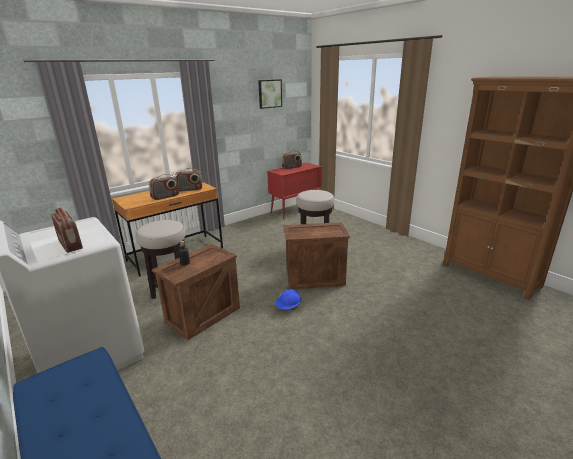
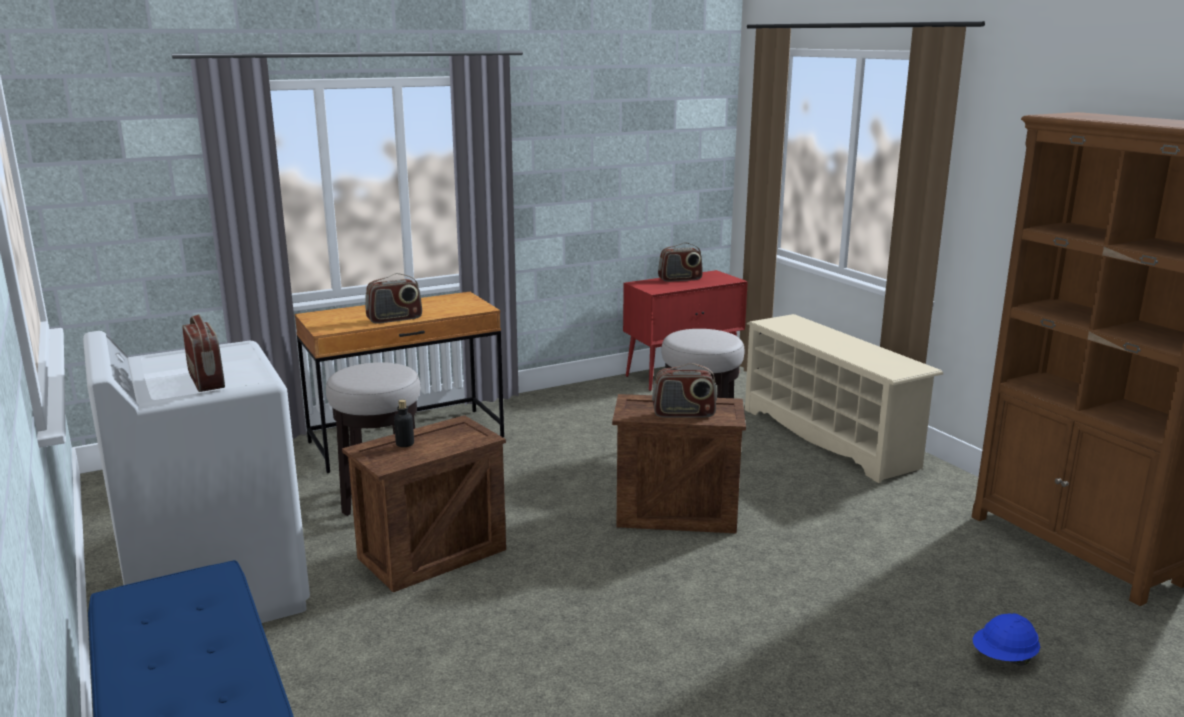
camera: 10 degrees right, 5 degrees down
radio [175,168,203,191] -> radio moved to [652,363,717,418]
picture [258,79,282,109] -> none
blue hard hat [275,289,302,310] -> blue hard hat moved to [973,613,1040,666]
none -> beige shoe rack [745,314,943,483]

